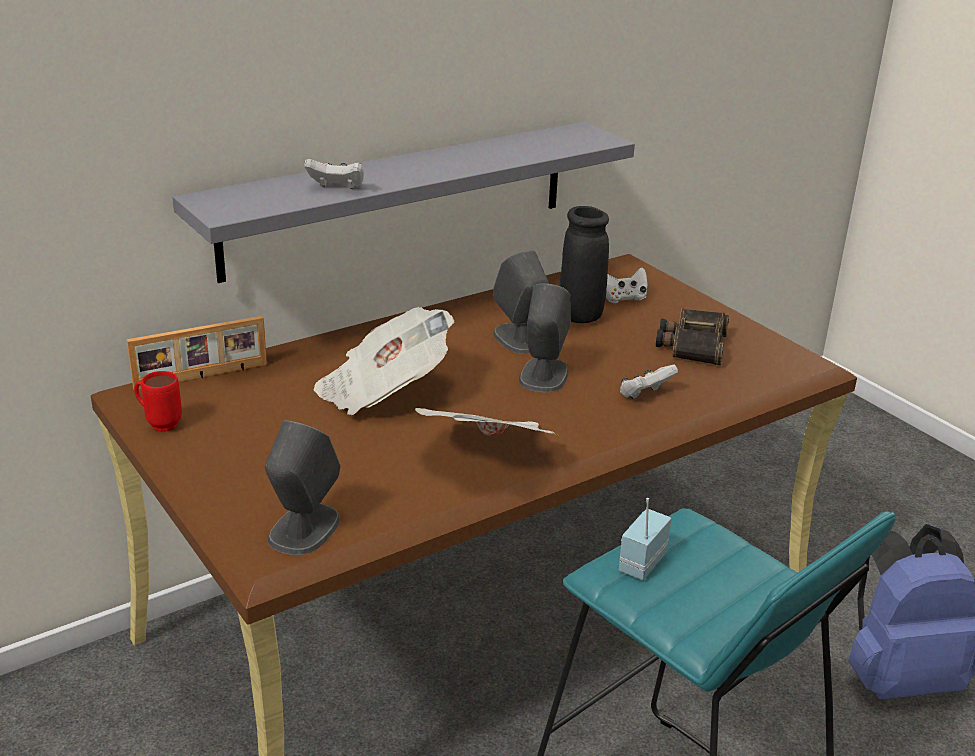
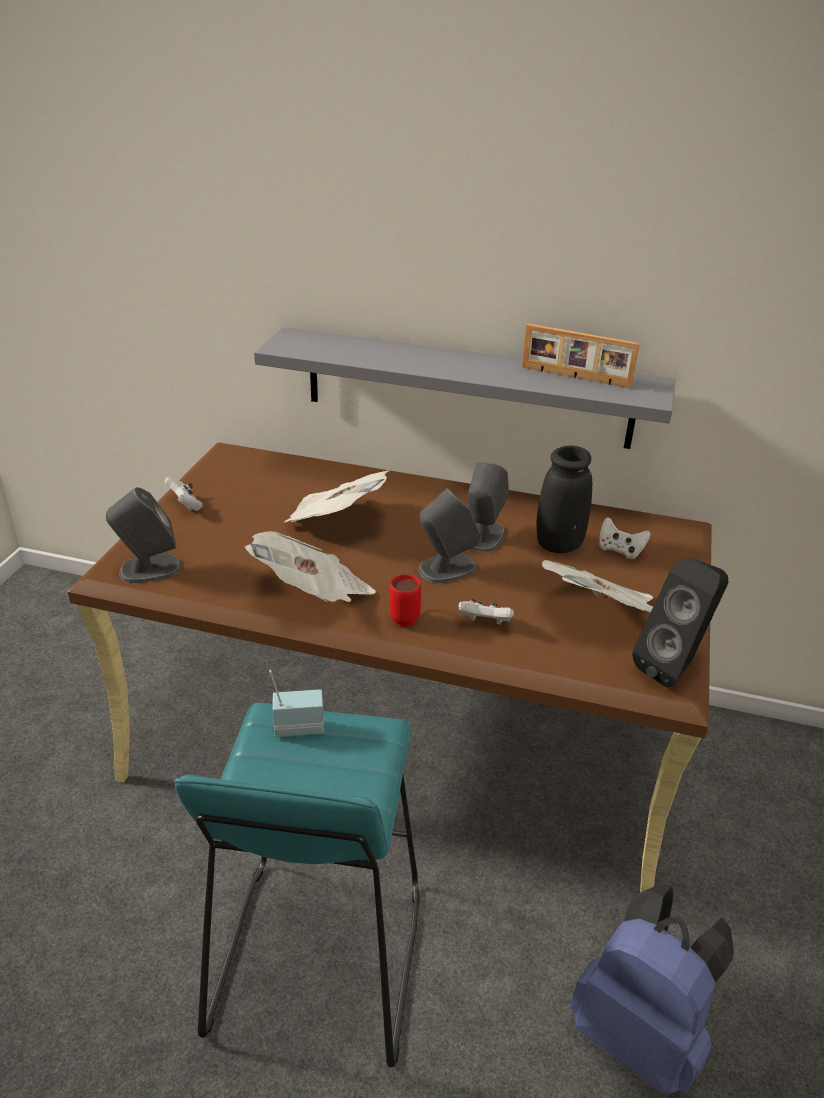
camera: 50 degrees right, 5 degrees up
picture frame [126,316,267,389] -> picture frame moved to [522,324,640,388]
red mug [134,371,182,432] -> red mug moved to [389,574,421,627]
white game controller [304,159,364,189] -> white game controller moved to [164,477,203,511]
binoculars [656,308,729,365] -> newspaper [542,560,653,612]
none -> black speaker [632,557,729,688]

